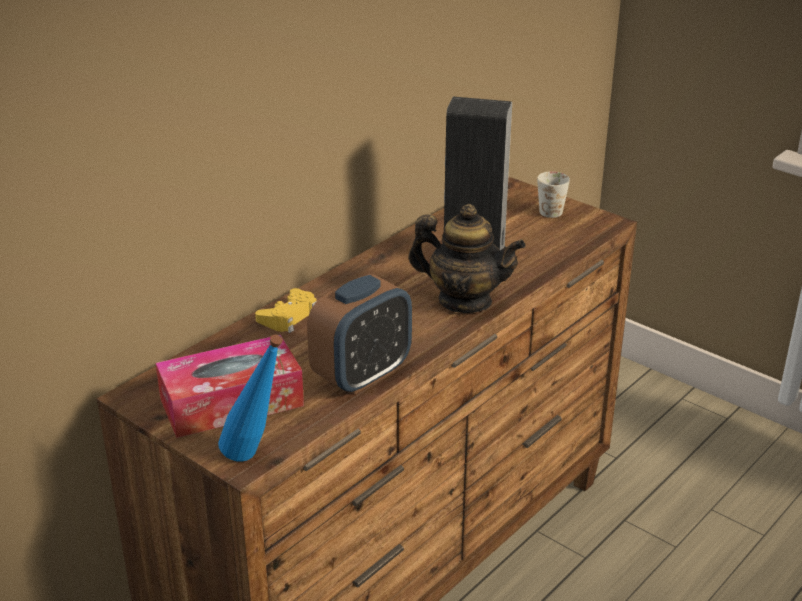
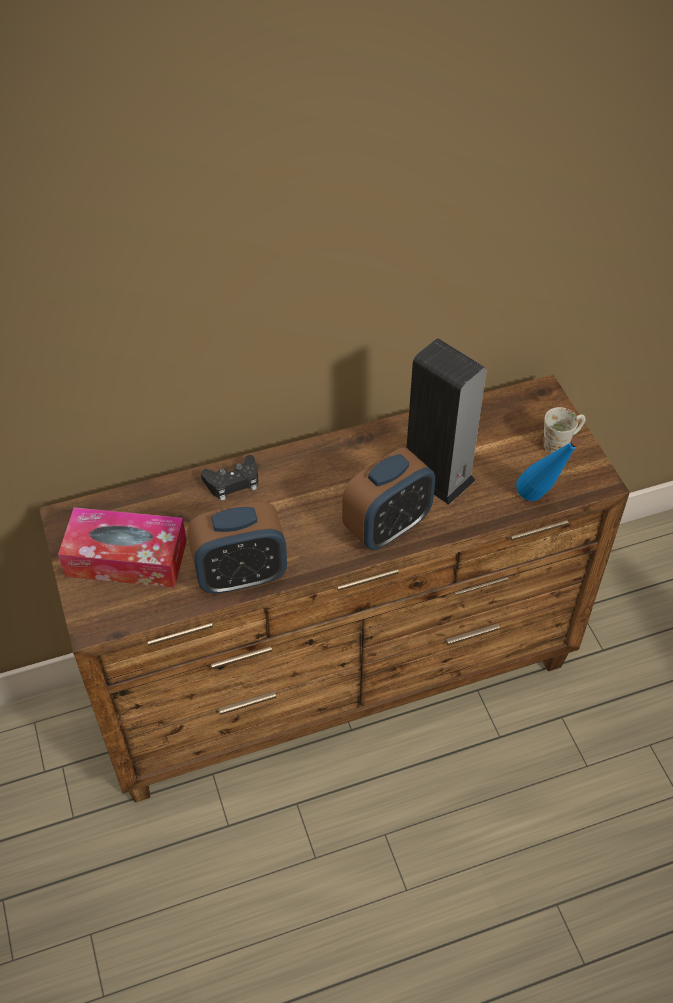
camera: 30 degrees right, 20 degrees up
blue bottle [218,335,283,462] -> blue bottle moved to [516,437,581,501]
yellow game controller [255,288,317,333] -> black game controller [201,455,258,501]
teapot [408,204,526,313] -> alarm clock [342,447,435,550]

